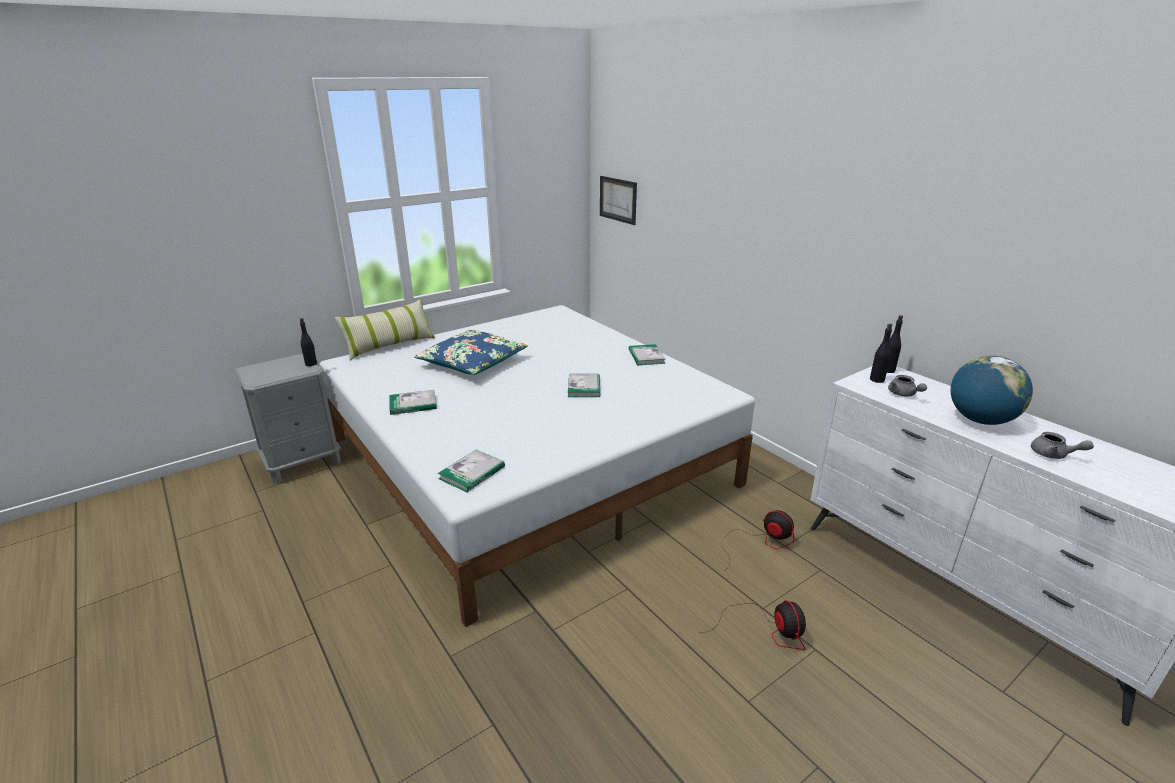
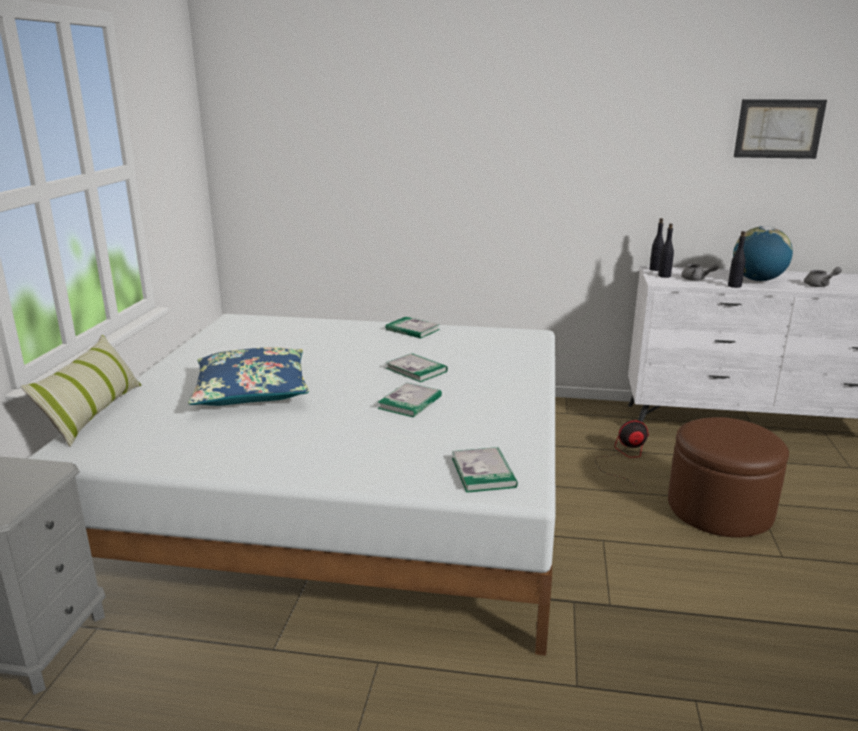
camera: 45 degrees left, 5 degrees down
black bottle [300,318,317,366] -> black bottle moved to [728,231,746,288]
book [389,390,437,415] -> book moved to [377,383,442,417]
picture [600,176,637,225] -> picture moved to [734,99,827,159]
fan [702,601,806,650] -> brown ottoman [668,417,789,538]

